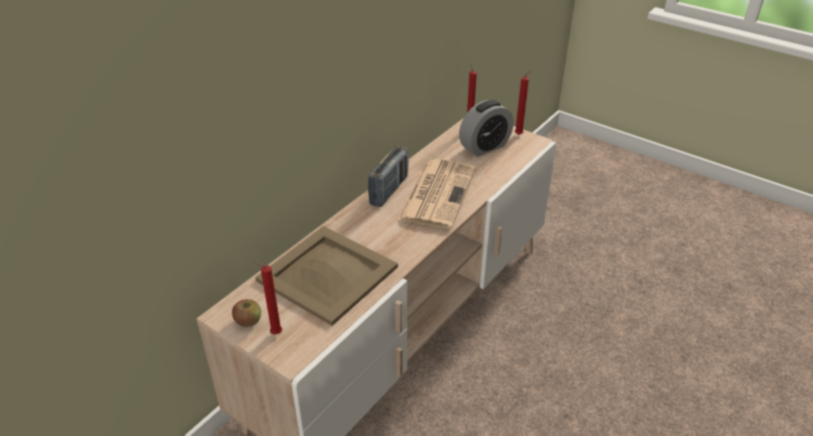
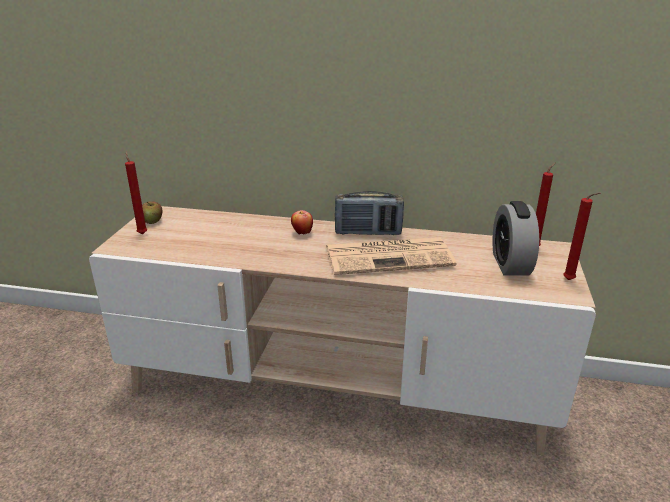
camera: 65 degrees right, 10 degrees down
beige tray [255,226,398,326] -> none
alarm clock [459,100,514,157] -> alarm clock turned 60 degrees clockwise [492,201,539,276]
none -> apple [291,210,313,235]

